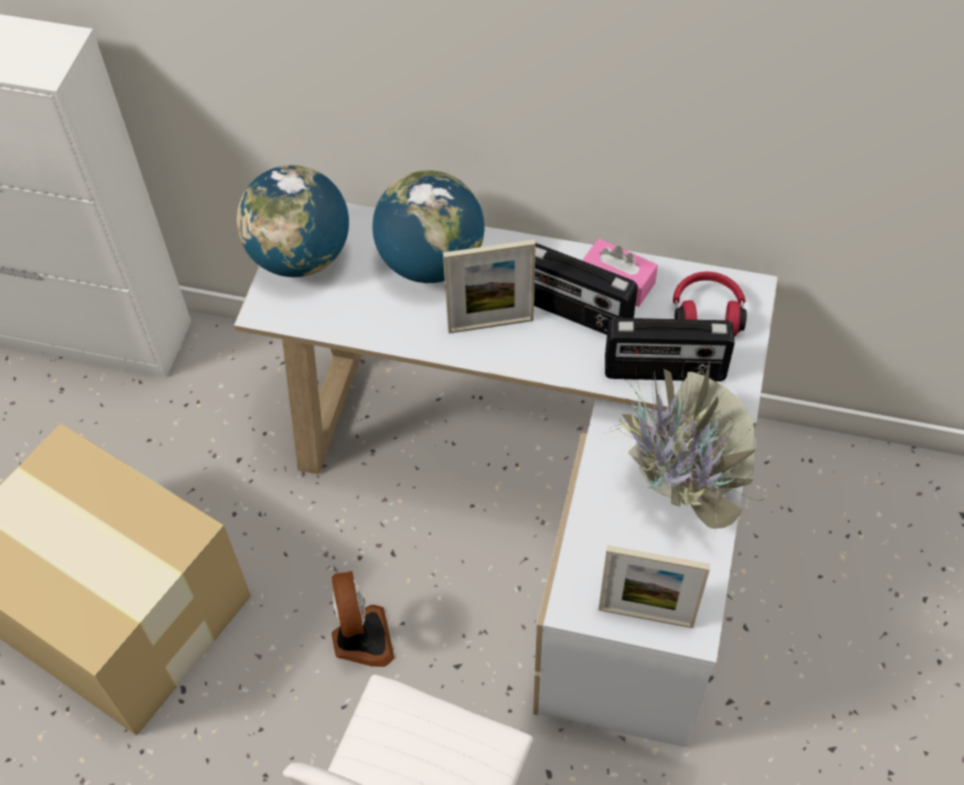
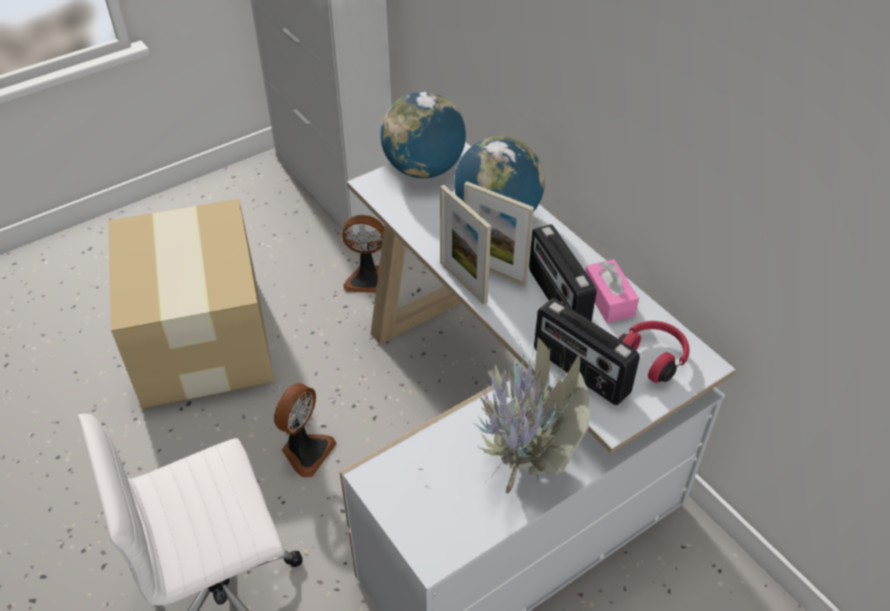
camera: 40 degrees right, 10 degrees down
picture frame [598,545,711,628] -> picture frame moved to [440,185,491,304]
none -> fan [342,215,384,293]

